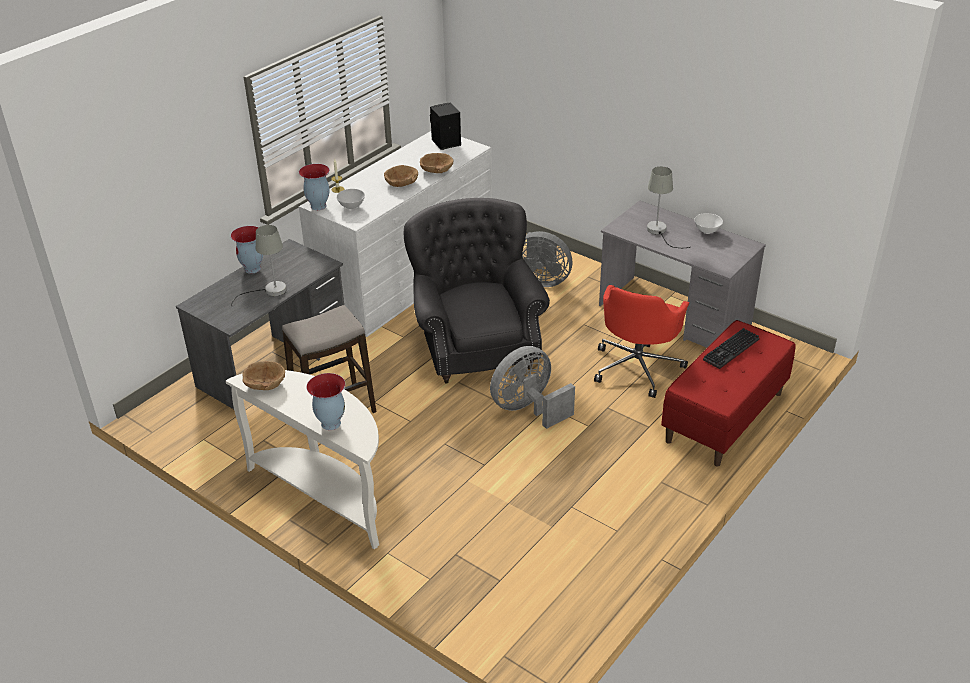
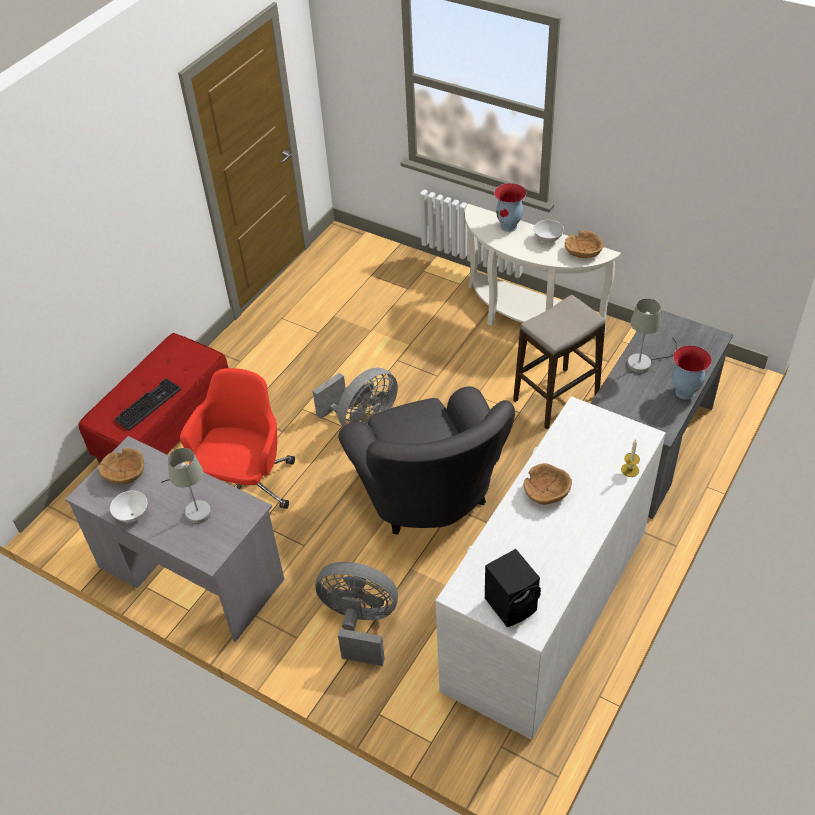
camera: 175 degrees right, 10 degrees up
vase [299,164,330,210] -> none
white bowl [336,189,365,209] -> white bowl moved to [534,220,564,243]
brown bowl [420,153,453,173] -> brown bowl moved to [99,448,144,484]

